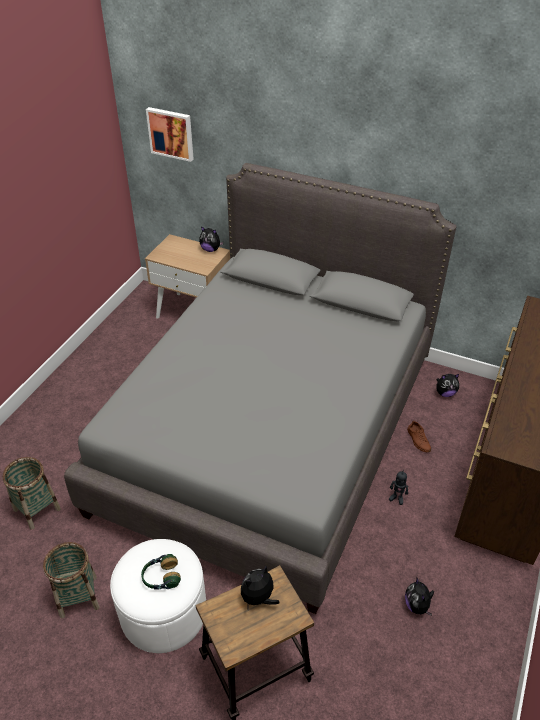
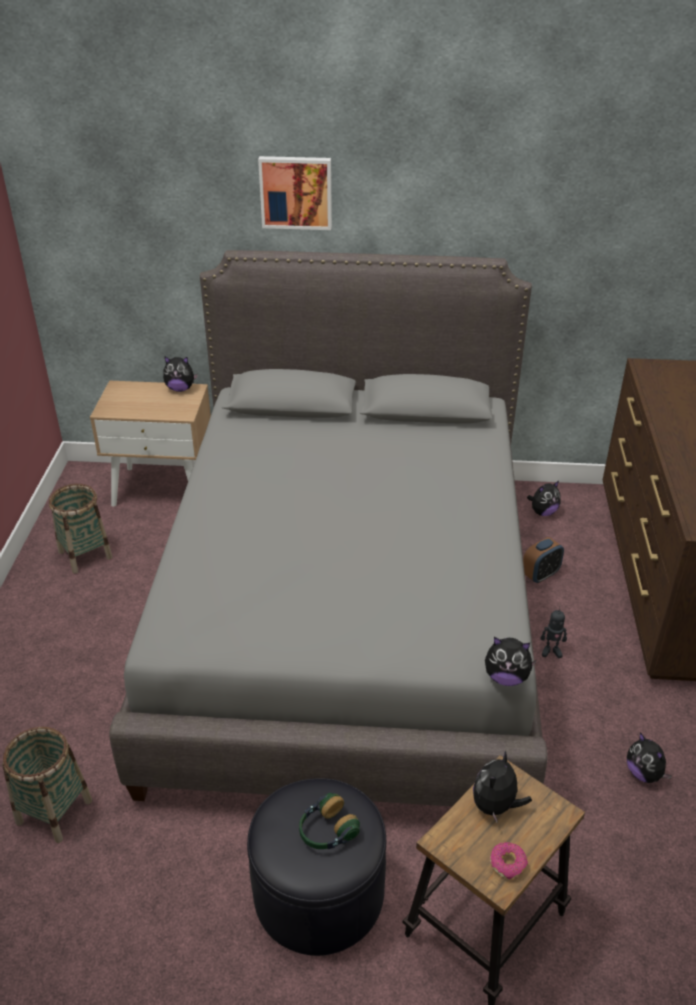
camera: 20 degrees left, 5 degrees down
basket [43,542,100,619] -> basket moved to [49,484,112,574]
white ottoman [110,539,206,653] -> black ottoman [247,778,386,956]
picture [146,107,194,162] -> picture moved to [258,156,332,230]
brown shoe [407,420,431,452] -> alarm clock [523,537,564,583]
none -> plush toy [485,637,537,686]
none -> donut [490,842,528,879]

